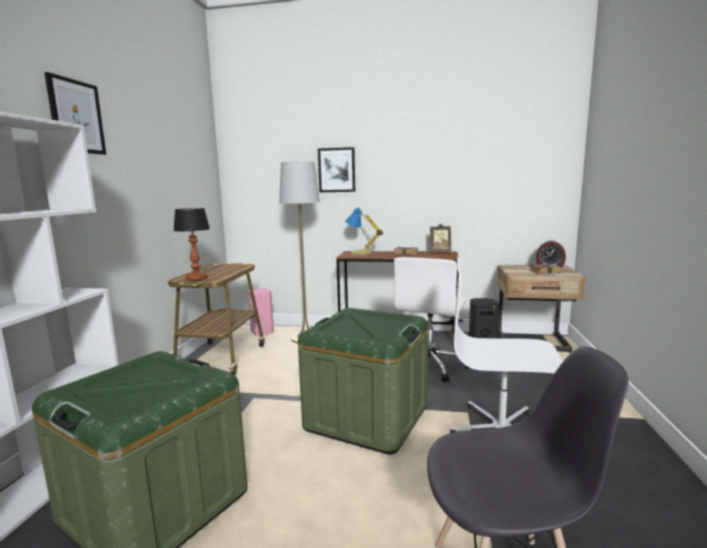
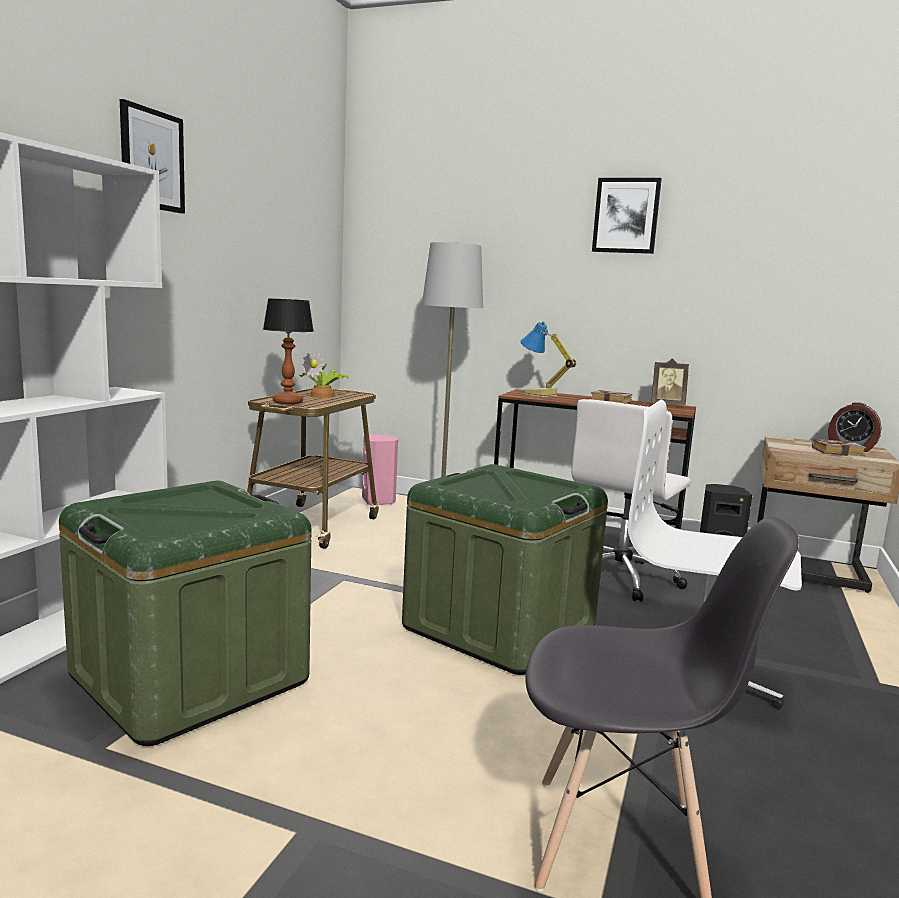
camera: 10 degrees right, 0 degrees up
picture [318,147,355,192] -> picture moved to [592,178,662,254]
none -> potted plant [299,350,349,398]

